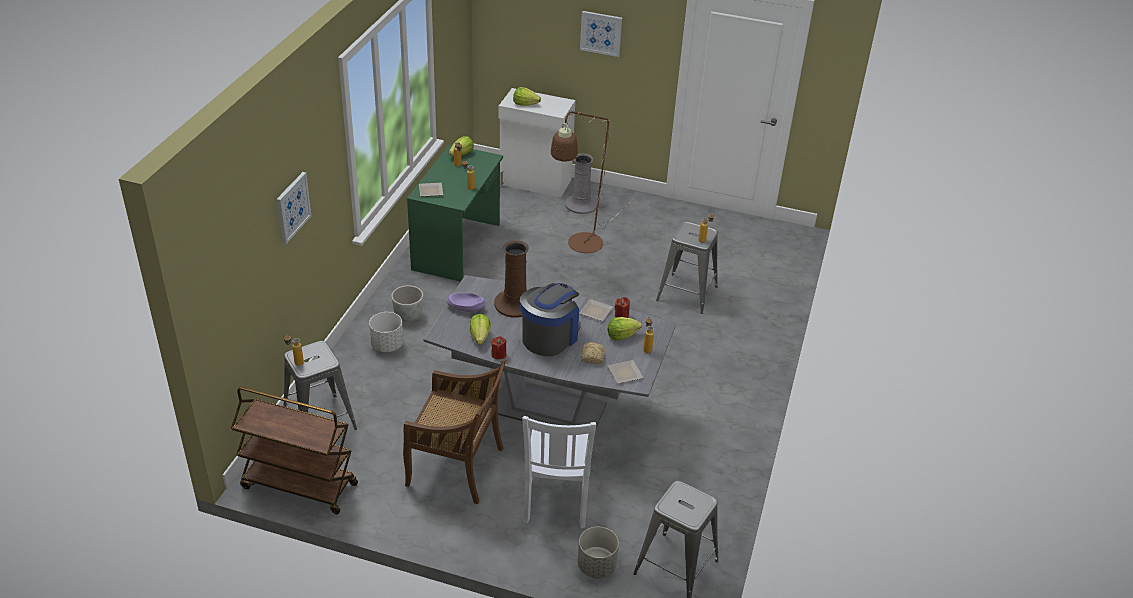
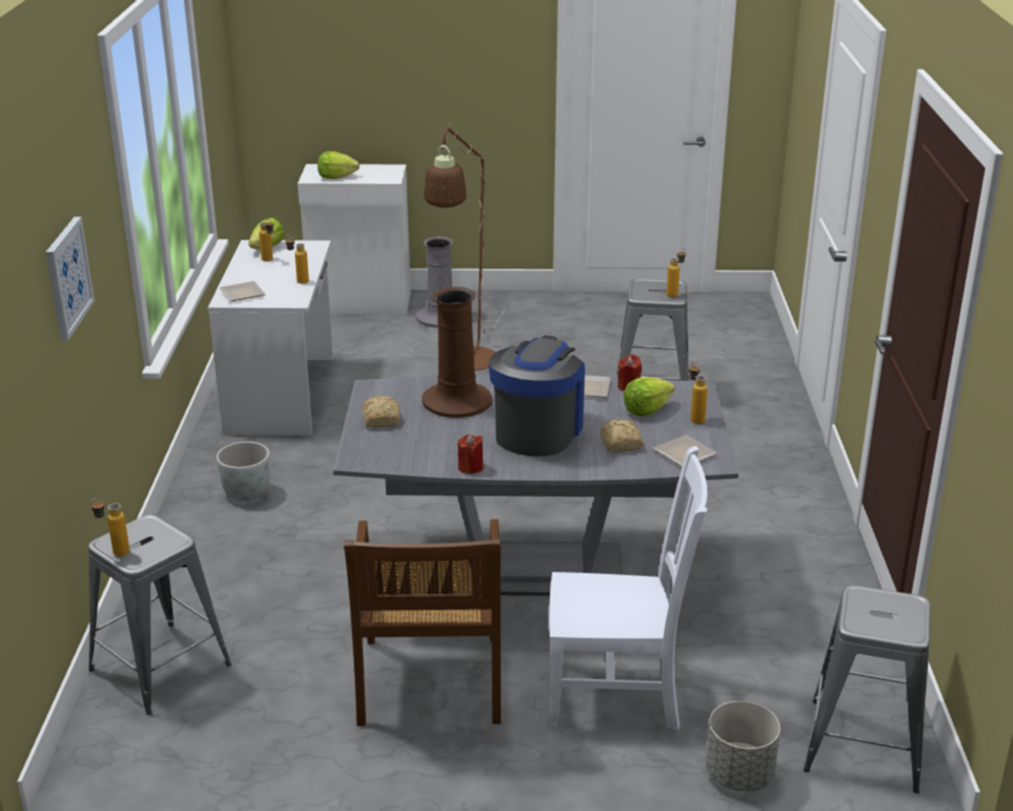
camera: 15 degrees left, 10 degrees down
brown cart [231,387,358,514] -> none
white planter [369,312,403,352] -> none
brown chair [403,359,507,504] -> brown chair turned 90 degrees clockwise [344,519,502,726]
green desk [407,144,503,282] -> white desk [208,240,333,435]
purple bowl [446,292,486,312] -> bread [362,396,400,427]
lettuce [470,314,491,345] -> none
white chair [522,416,596,528] -> white chair turned 75 degrees counterclockwise [549,446,708,730]
picture [580,11,622,57] -> none

